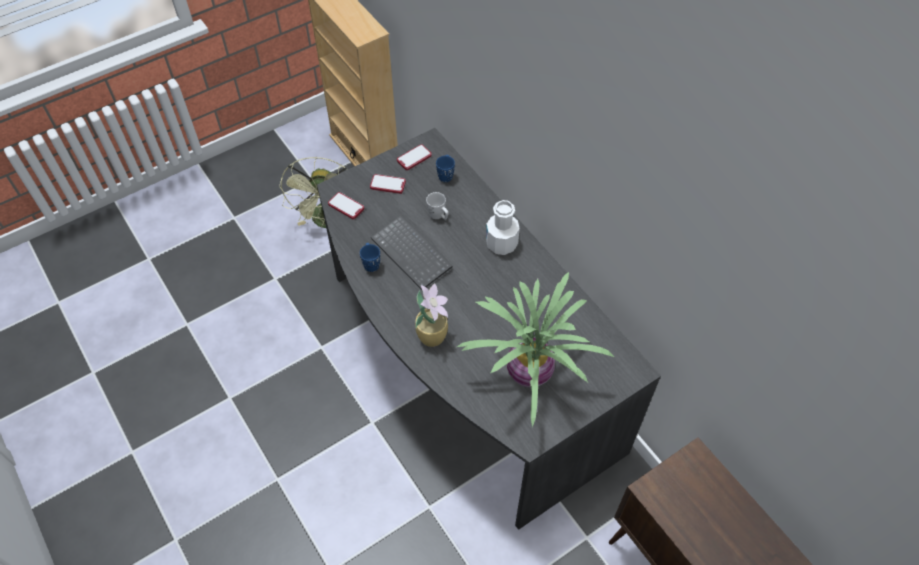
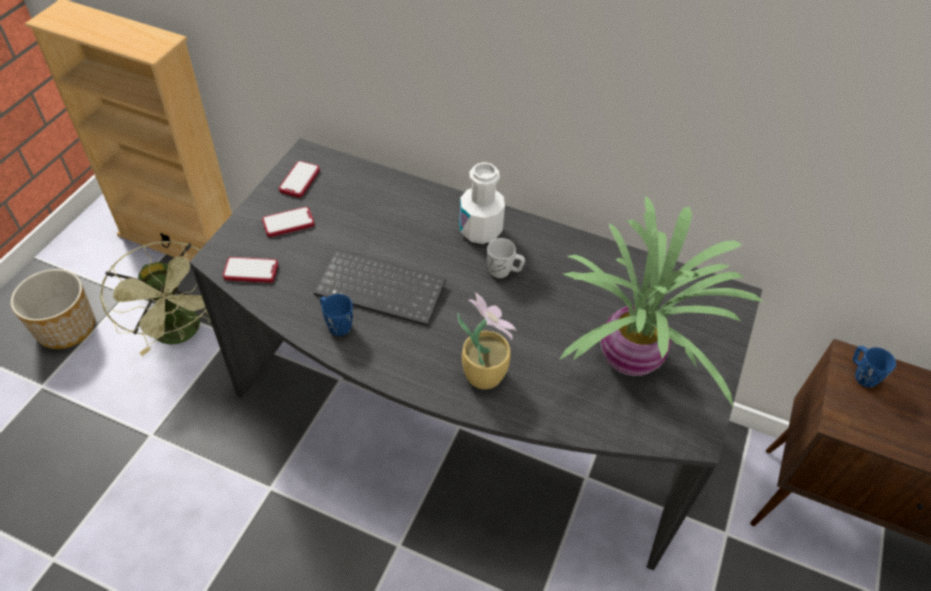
camera: 35 degrees left, 5 degrees down
white mug [426,192,448,220] -> white mug moved to [487,238,525,278]
blue mug [436,155,455,182] -> blue mug moved to [853,346,896,388]
none -> planter [11,269,95,349]

